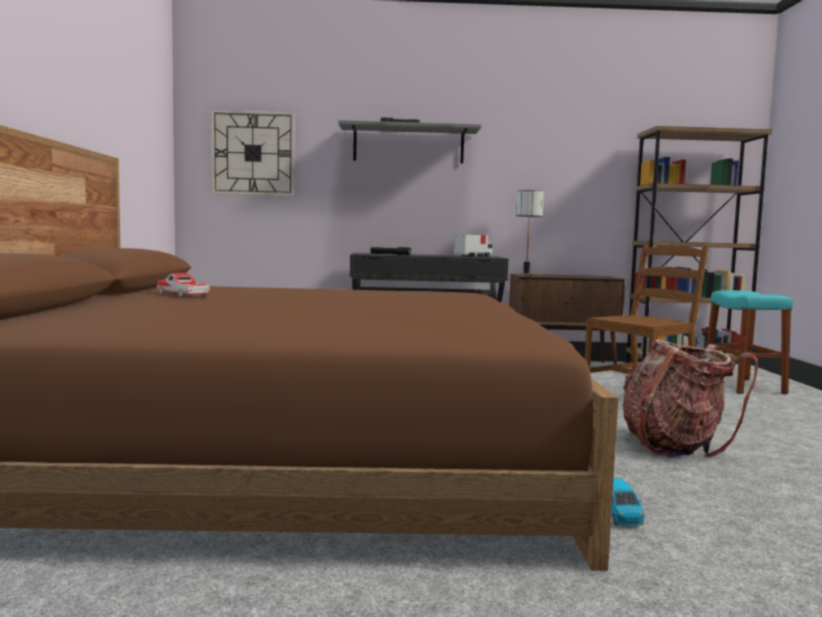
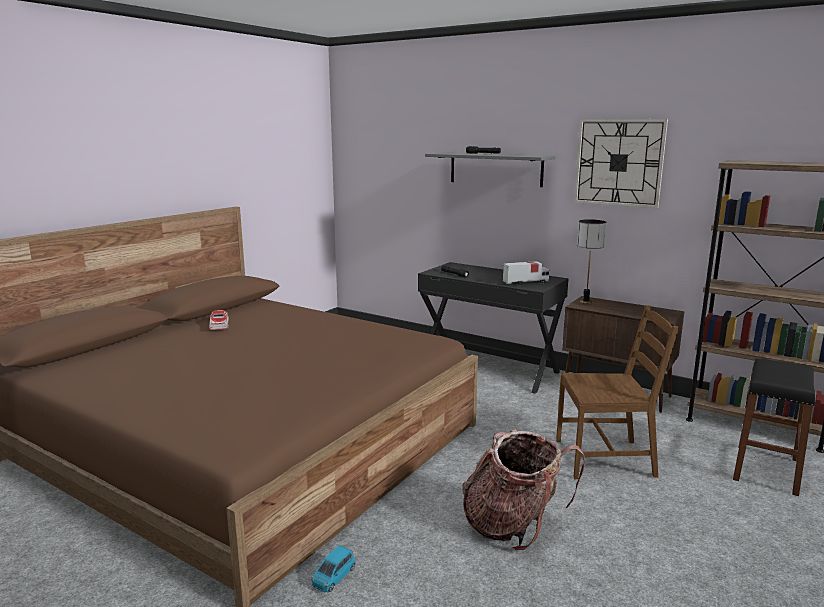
camera: 35 degrees right, 10 degrees up
wall clock [211,109,295,196] -> wall clock moved to [574,119,668,208]
turquoise stool [706,290,793,394] -> black stool [733,359,815,496]

